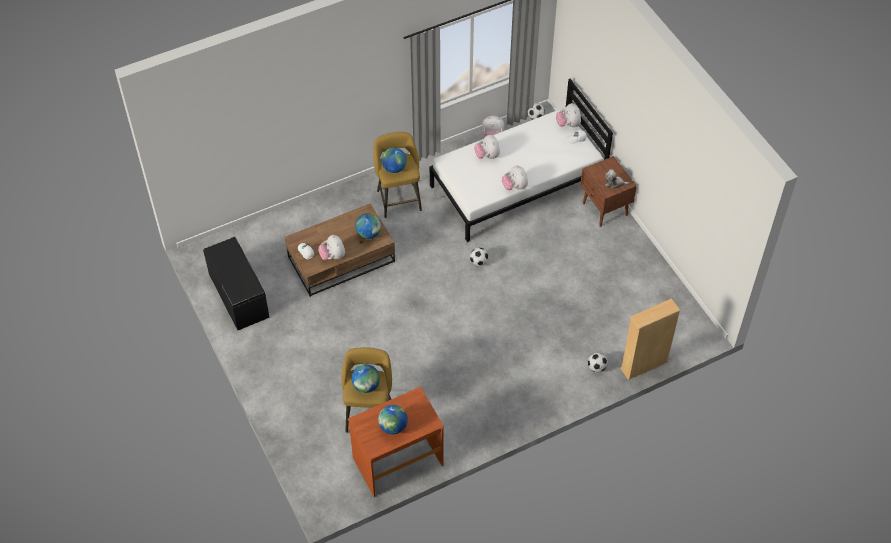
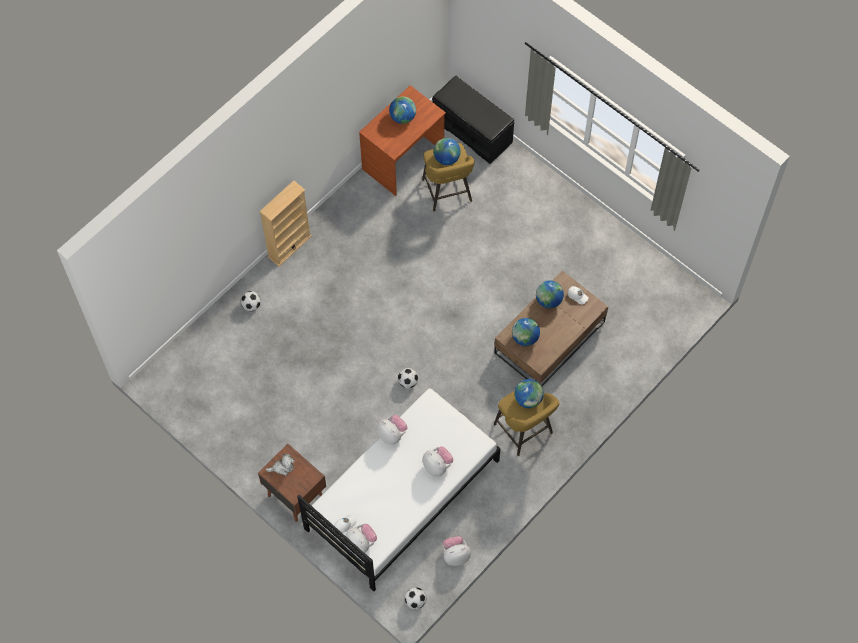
camera: 160 degrees right, 10 degrees up
black bench [203,237,270,330] -> black bench moved to [432,75,514,164]
plush toy [318,235,345,260] -> globe [536,281,564,308]
beige bookcase [620,298,681,380] -> beige bookcase moved to [259,180,311,266]

